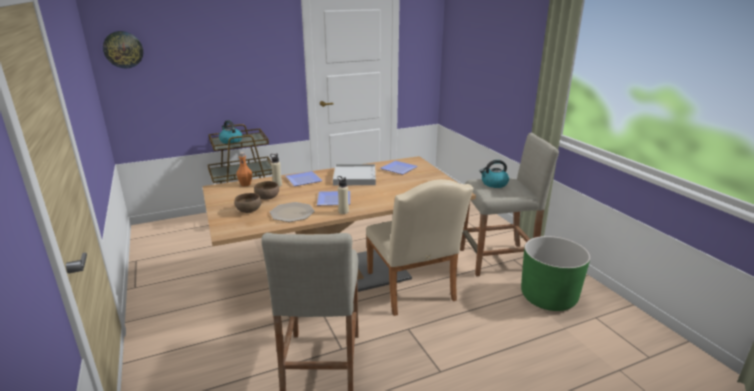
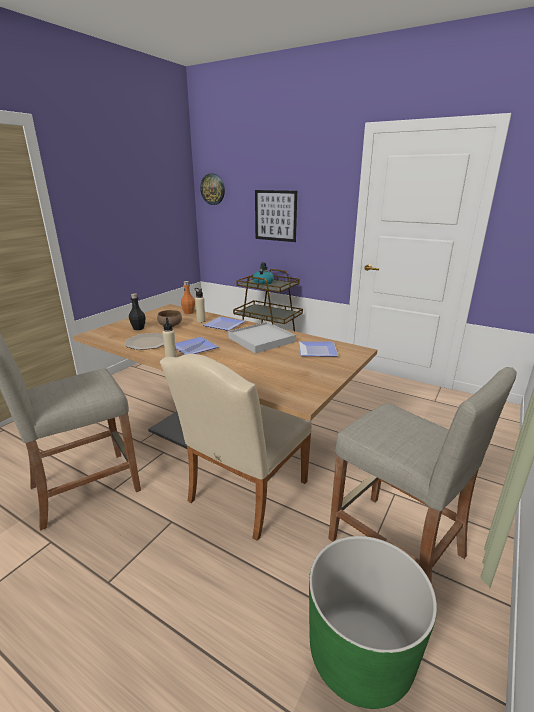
camera: 55 degrees right, 0 degrees up
brown bowl [234,193,261,213] -> black bottle [129,293,145,330]
kettle [480,160,509,188] -> none
none -> picture [255,190,297,242]

